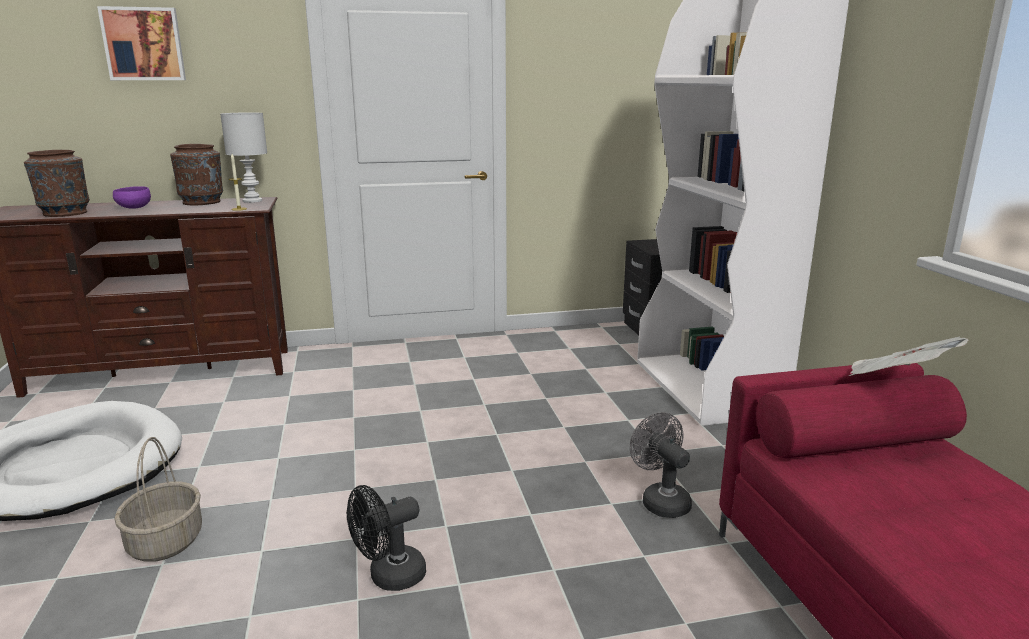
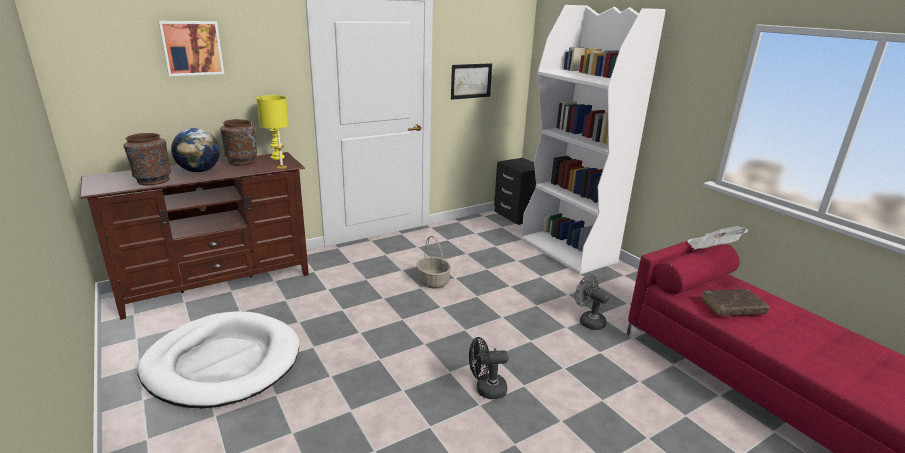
camera: 20 degrees left, 5 degrees up
purple bowl [113,187,151,209] -> globe [171,128,220,172]
basket [114,437,202,562] -> basket moved to [416,236,451,289]
white table lamp [220,112,267,203] -> yellow table lamp [256,95,289,160]
black fan [347,485,426,591] -> black fan turned 45 degrees clockwise [469,337,508,399]
none -> picture [451,63,492,100]
none -> brown book [701,289,769,316]

